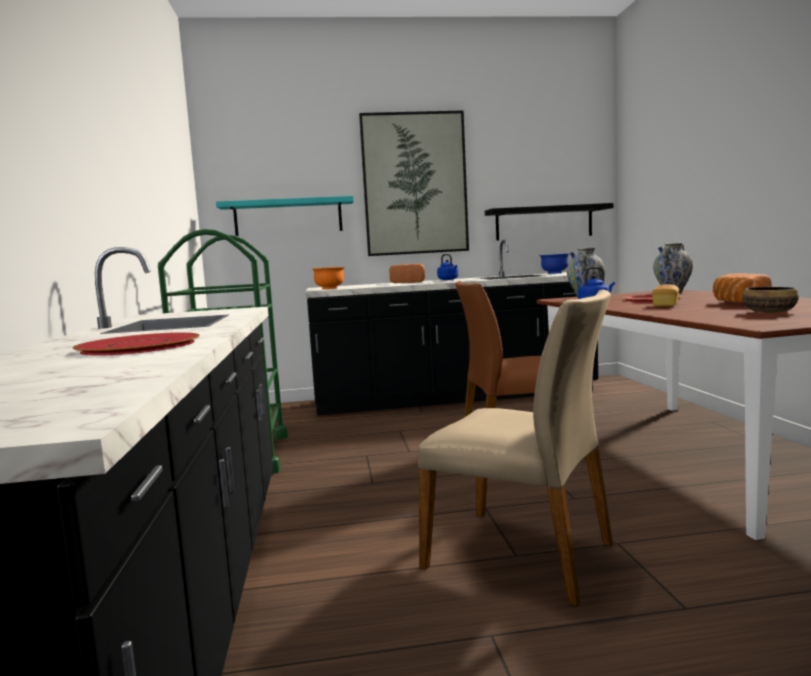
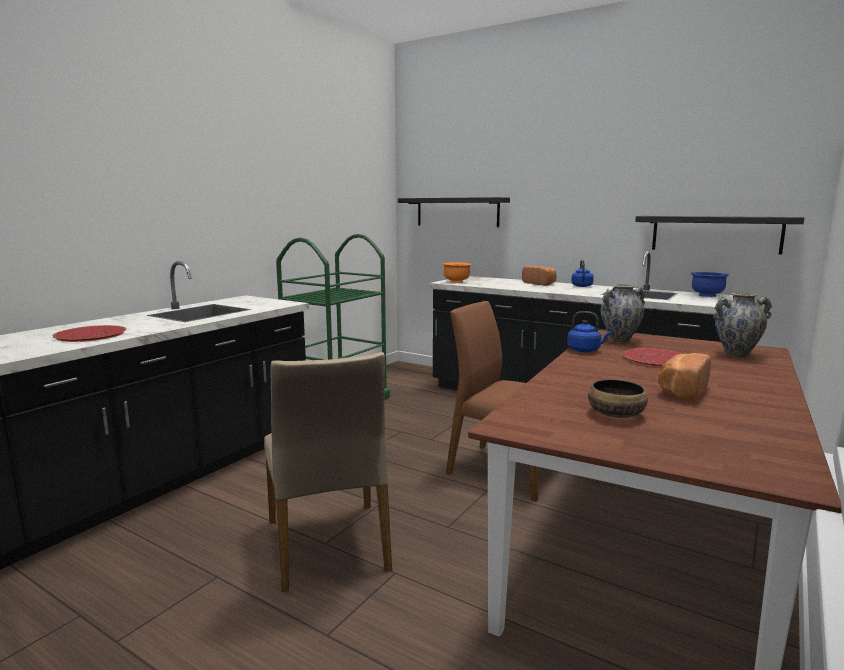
camera: 40 degrees right, 5 degrees up
turquoise shelf [216,196,354,236] -> black shelf [398,197,510,227]
picture [359,110,469,256] -> none
bread [652,284,679,306] -> none

